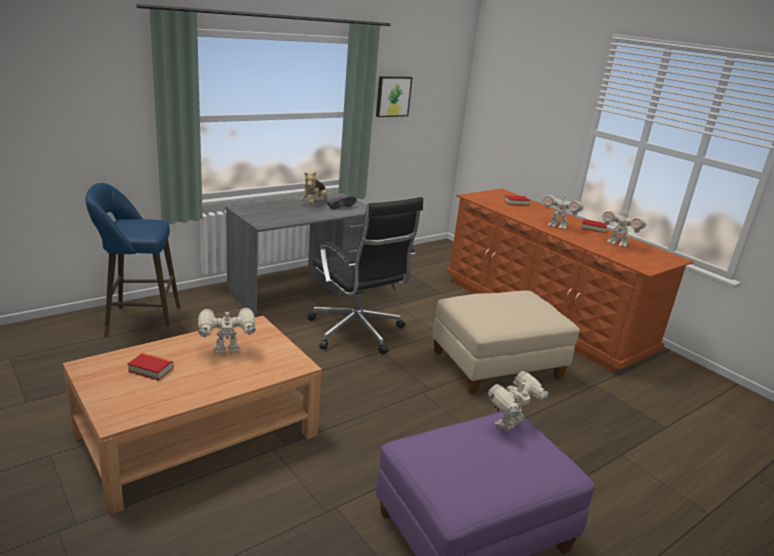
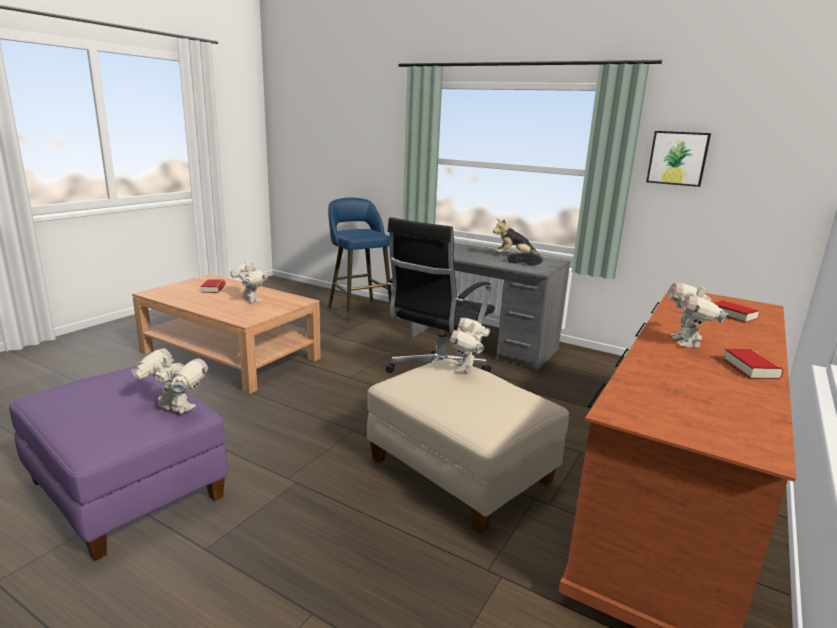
camera: 70 degrees right, 5 degrees down
toy robot [602,208,647,247] -> toy robot moved to [449,318,490,373]

